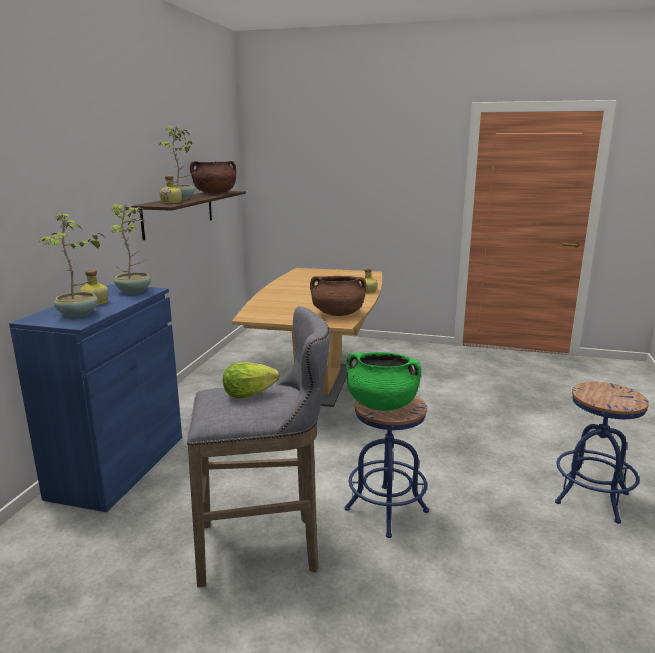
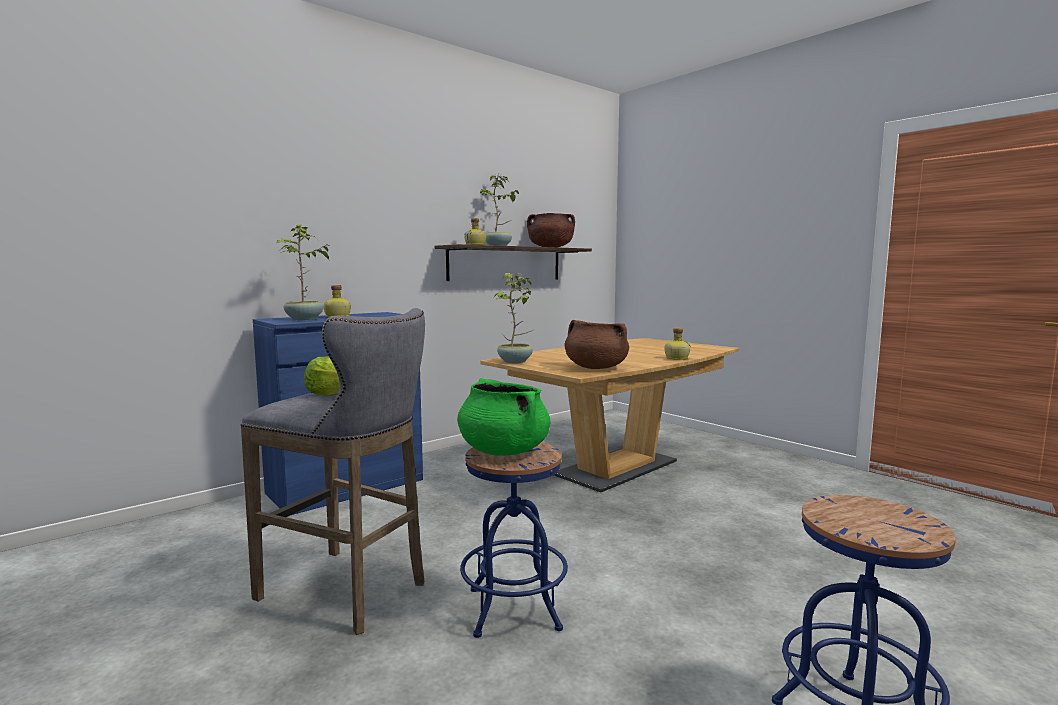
camera: 35 degrees right, 10 degrees down
potted plant [109,203,151,294] -> potted plant moved to [495,273,535,363]

